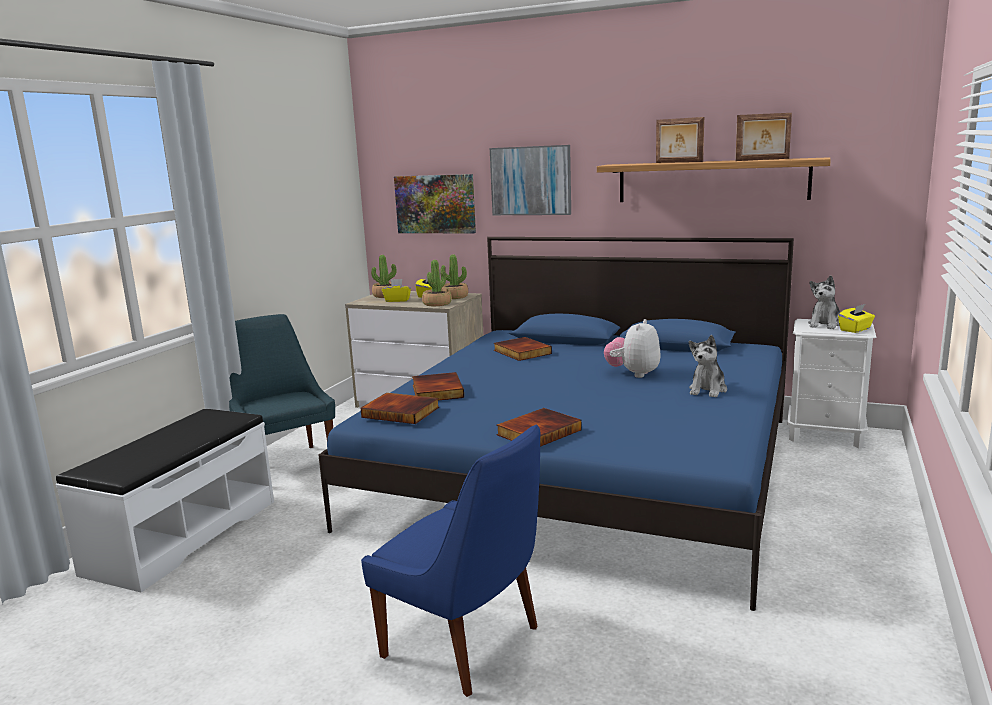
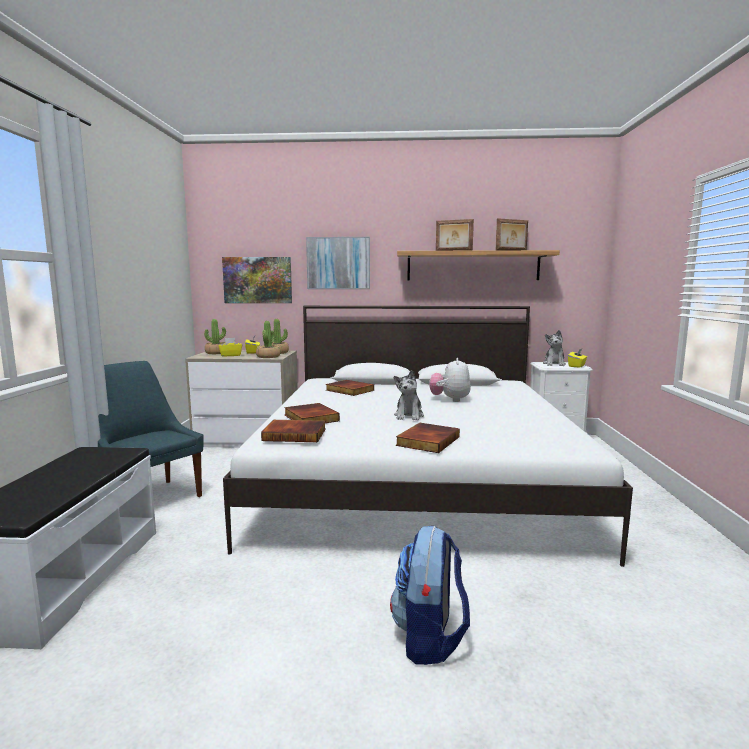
camera: 20 degrees left, 5 degrees down
blue bed [319,237,794,611] -> white bed [223,306,633,567]
blue chair [361,425,540,697] -> backpack [390,525,470,665]
plush toy [689,335,727,397] -> plush toy moved to [394,370,424,420]

